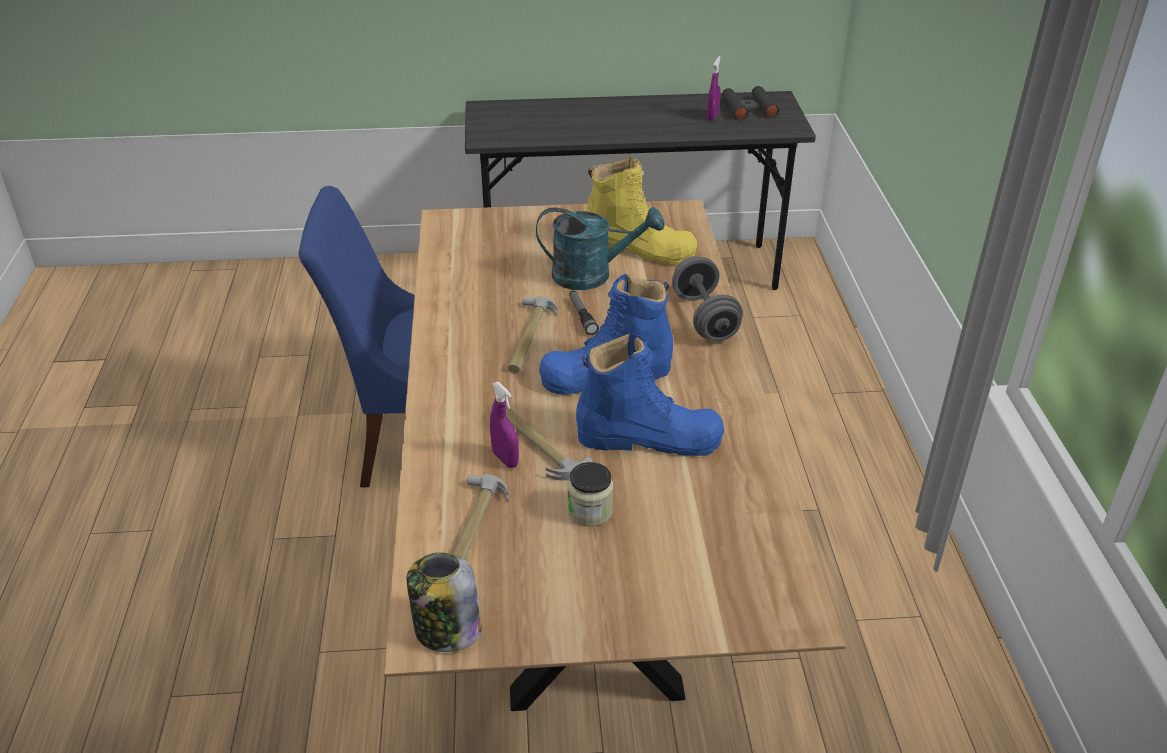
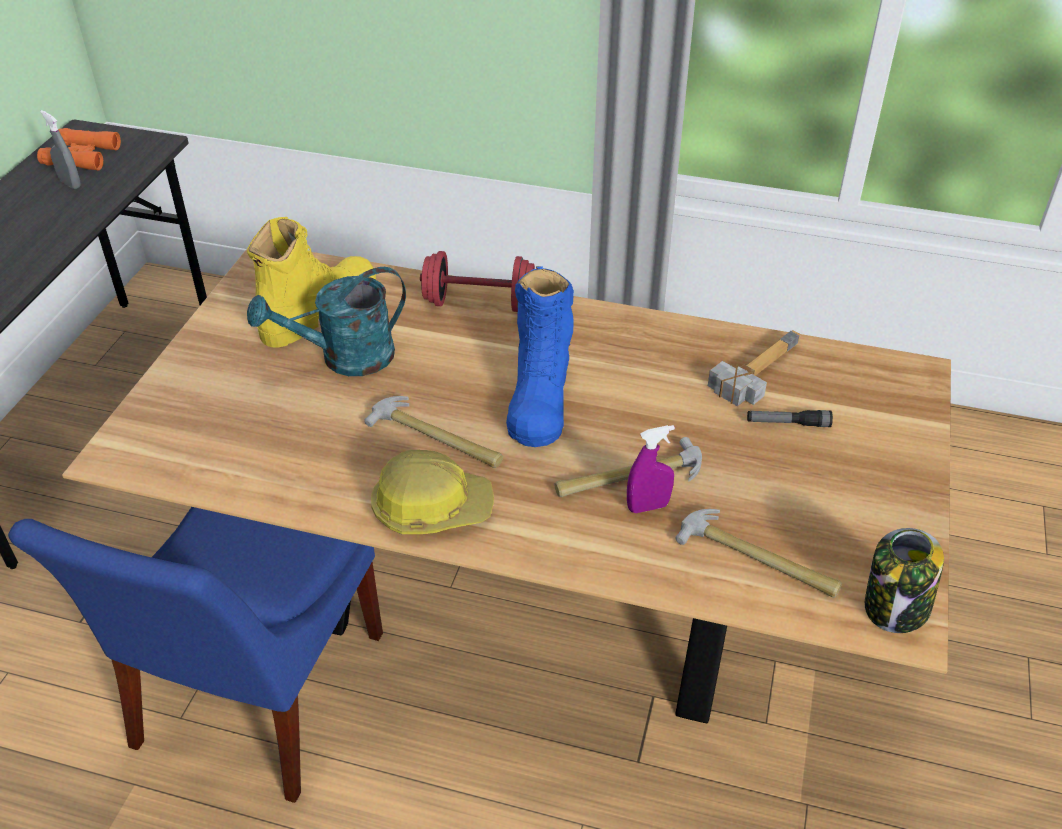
camera: 70 degrees left, 5 degrees up
turquoise watering can [536,207,664,290] -> turquoise watering can turned 135 degrees counterclockwise [247,267,406,376]
jar [567,462,614,526] -> none
flashlight [569,291,599,335] -> flashlight moved to [747,410,833,427]
blue boot [576,333,724,456] -> none
grey dumbbell [672,256,743,341] -> red dumbbell [420,251,535,312]
purple spray bottle [707,56,721,121] -> grey spray bottle [40,110,81,189]
black binoculars [722,86,779,121] -> orange binoculars [37,128,121,170]
none -> hard hat [371,450,494,534]
none -> hammer [708,330,801,407]

